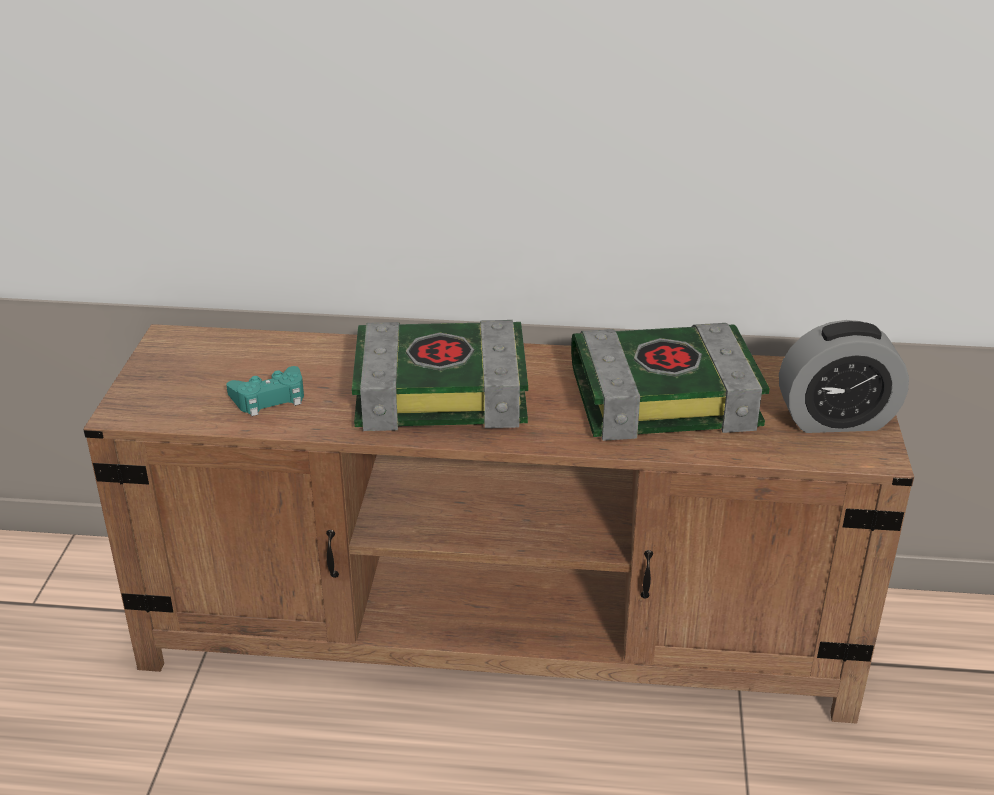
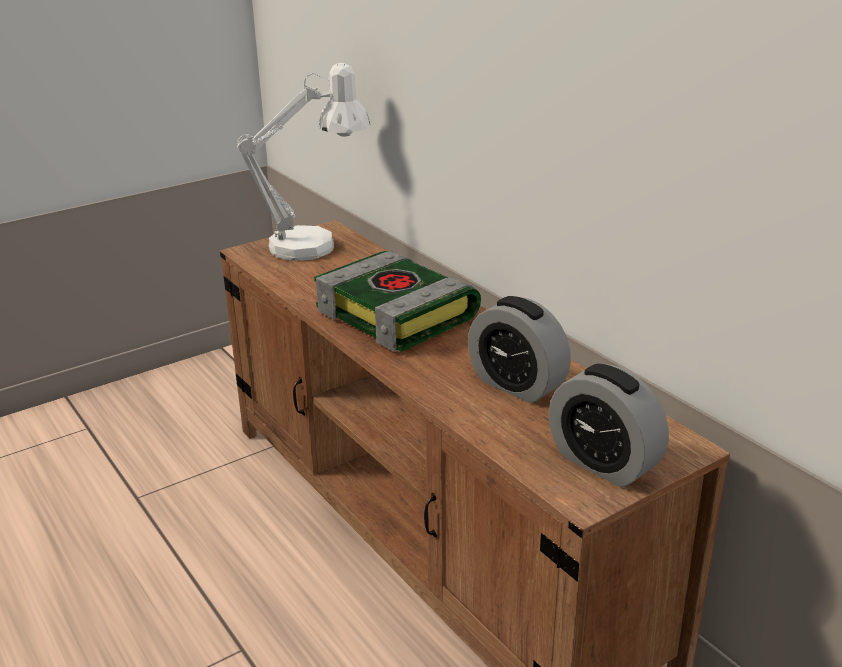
camera: 50 degrees right, 5 degrees down
turquoise game controller [226,366,304,416] -> none
book [571,323,770,441] -> alarm clock [468,296,571,403]
none -> white table lamp [236,63,370,261]

